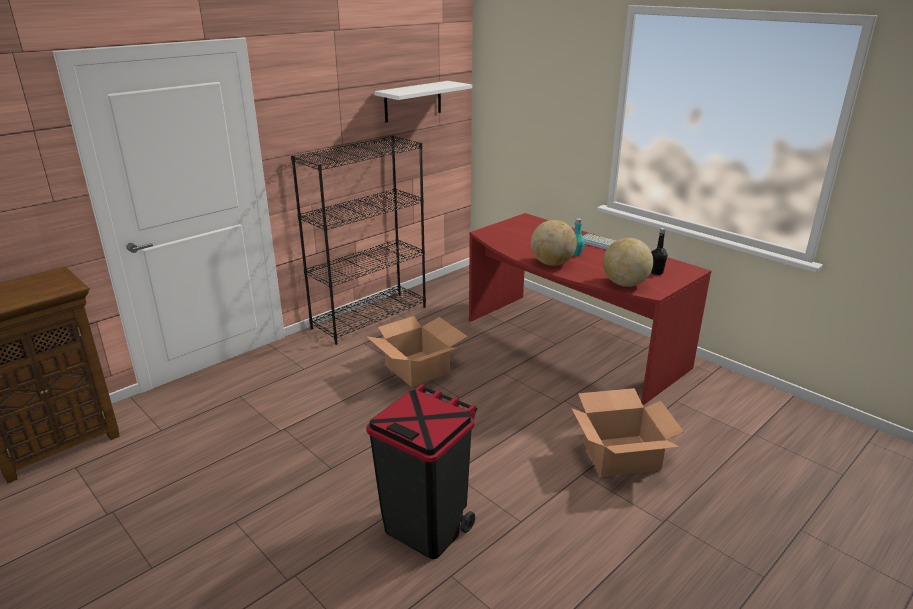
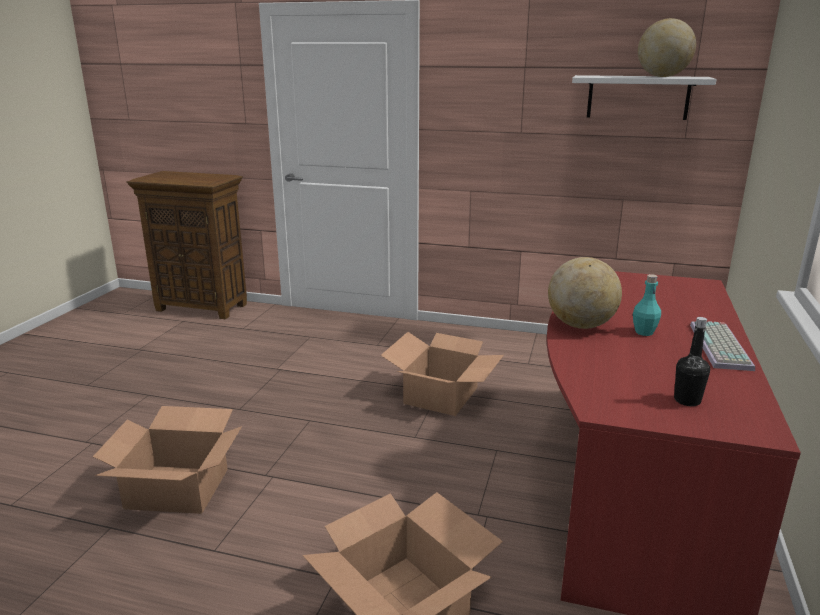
camera: 60 degrees right, 5 degrees down
black bookcase [291,135,426,345] -> none
black trash can [366,384,477,559] -> cardboard box [93,406,242,514]
globe [603,238,653,287] -> globe moved to [638,18,696,77]

